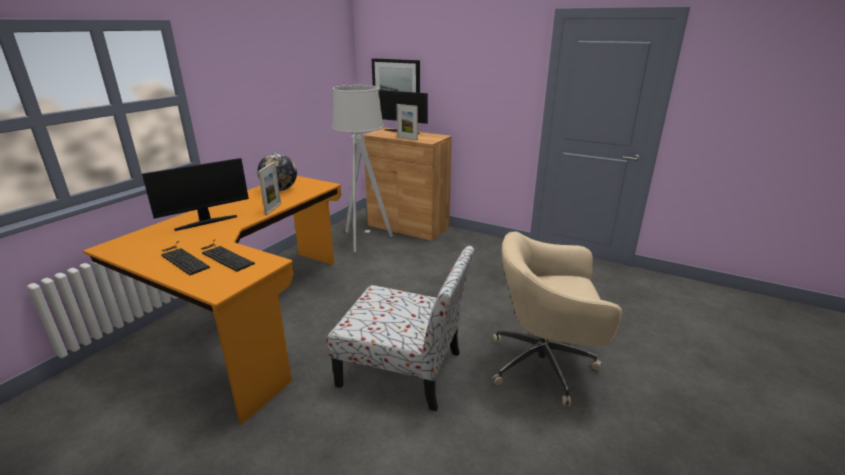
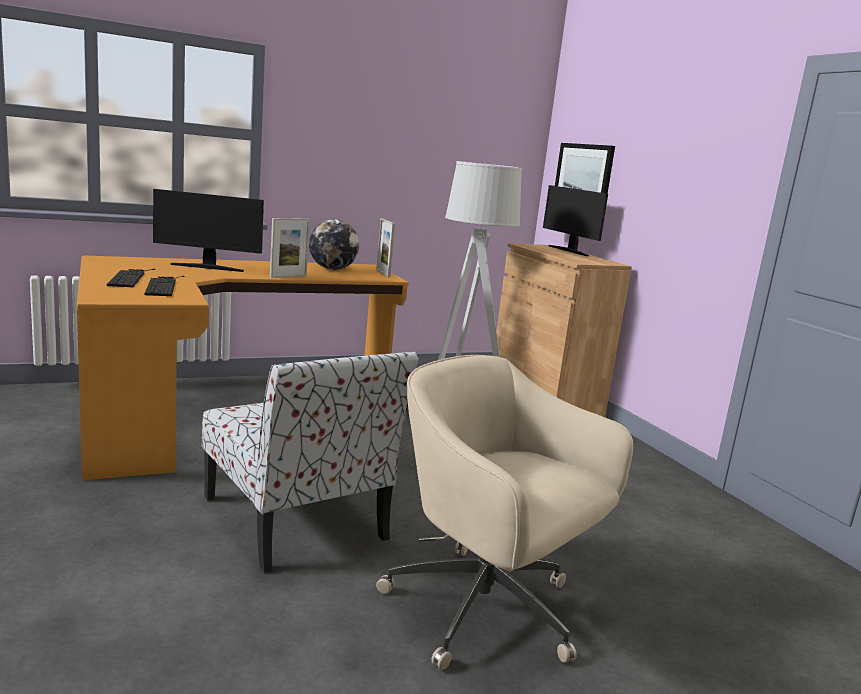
camera: 35 degrees right, 10 degrees down
picture frame [396,104,418,140] -> picture frame moved to [376,218,395,277]

